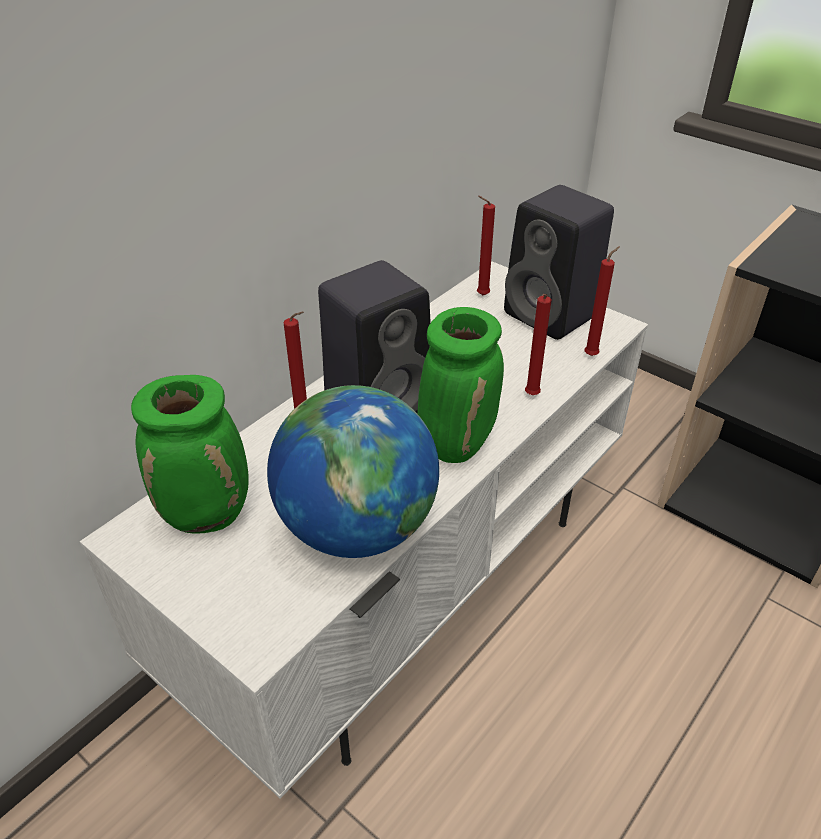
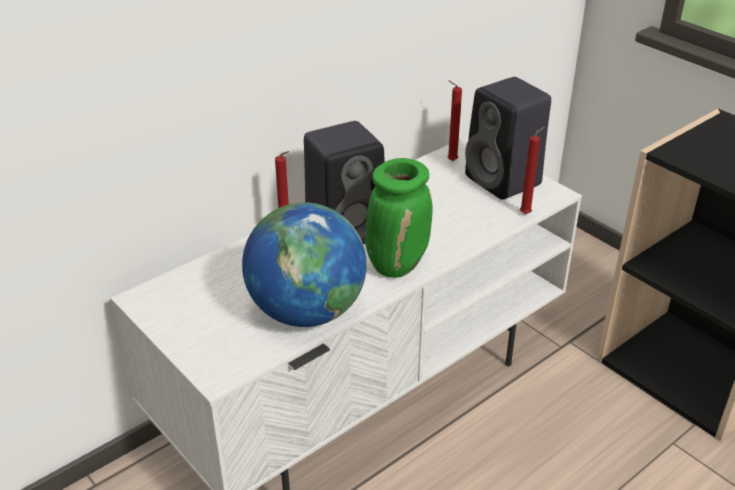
camera: 10 degrees right, 5 degrees down
green vase [131,375,249,533] -> none
red candle [525,294,551,395] -> none

